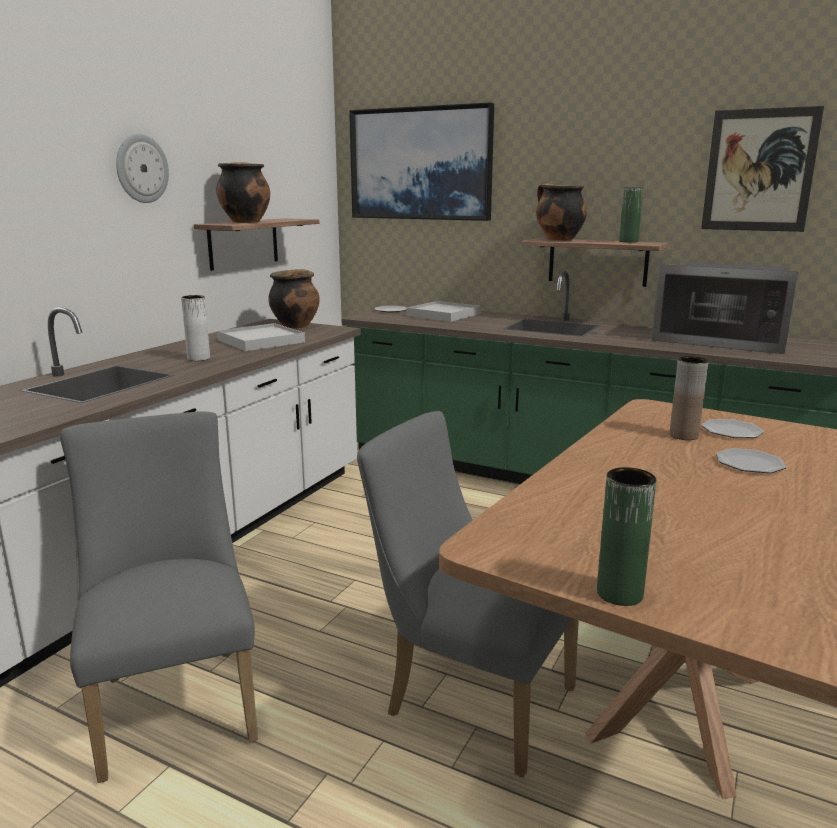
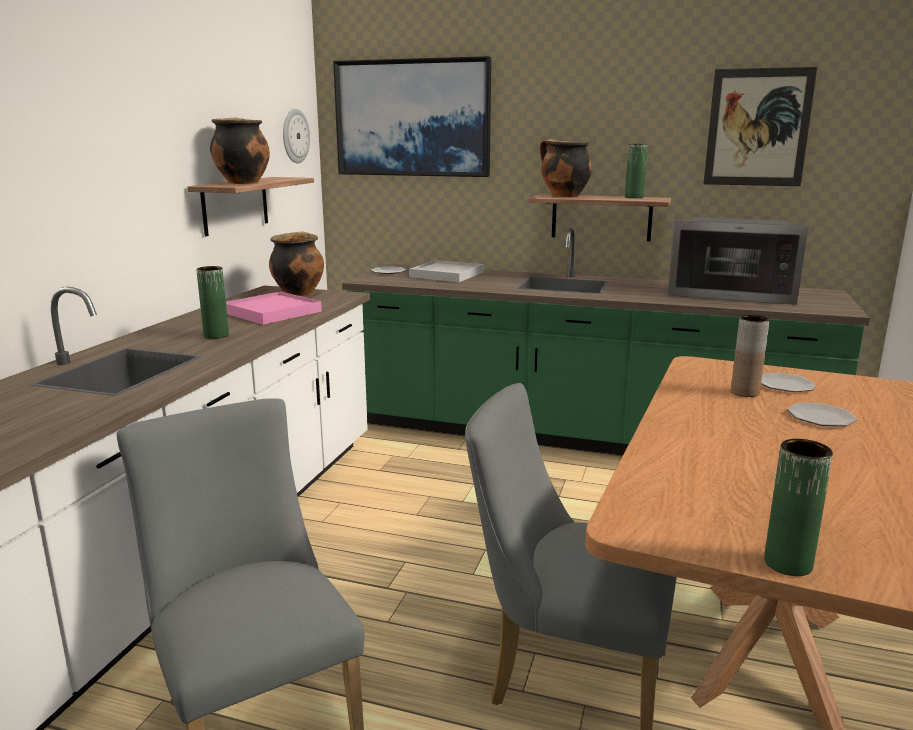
camera: 10 degrees left, 0 degrees up
wall clock [116,134,169,203] -> wall clock moved to [283,109,310,163]
white vase [181,295,210,361] -> green vase [196,266,229,339]
white tray [217,323,305,351] -> pink tray [226,292,322,325]

